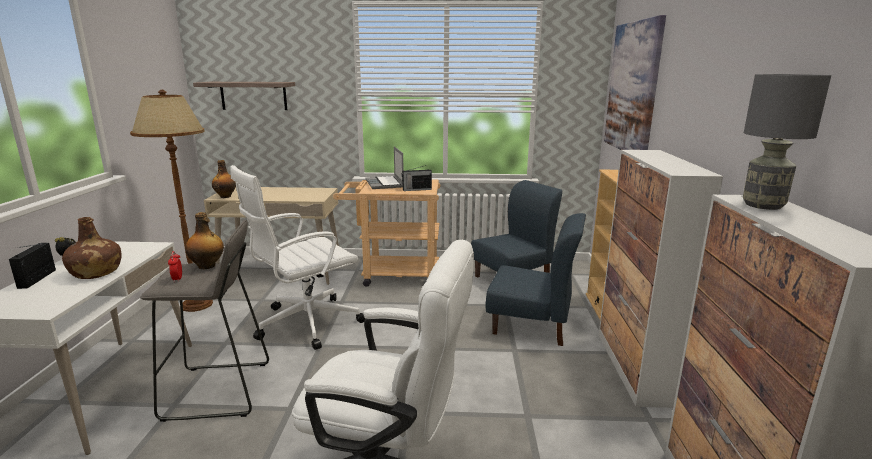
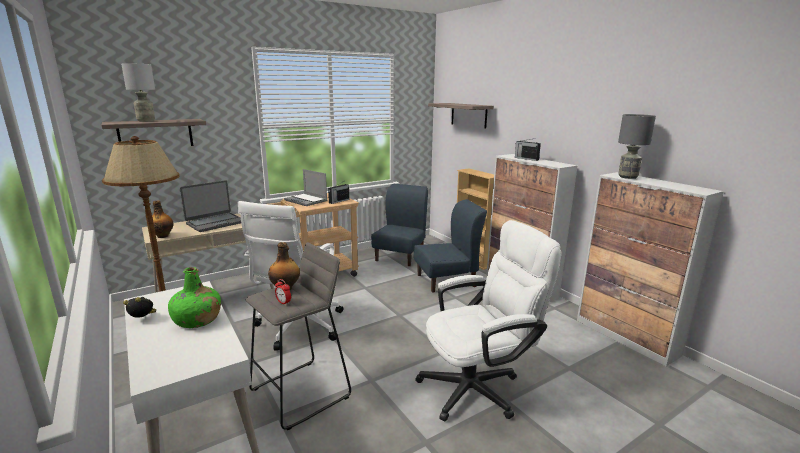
camera: 35 degrees left, 0 degrees up
radio [9,243,56,289] -> radio moved to [515,138,541,161]
brown bottle [62,217,121,279] -> green bottle [168,267,221,328]
picture [604,15,666,150] -> shelf [428,103,494,129]
none -> grey table lamp [121,63,155,122]
none -> laptop [180,180,241,232]

